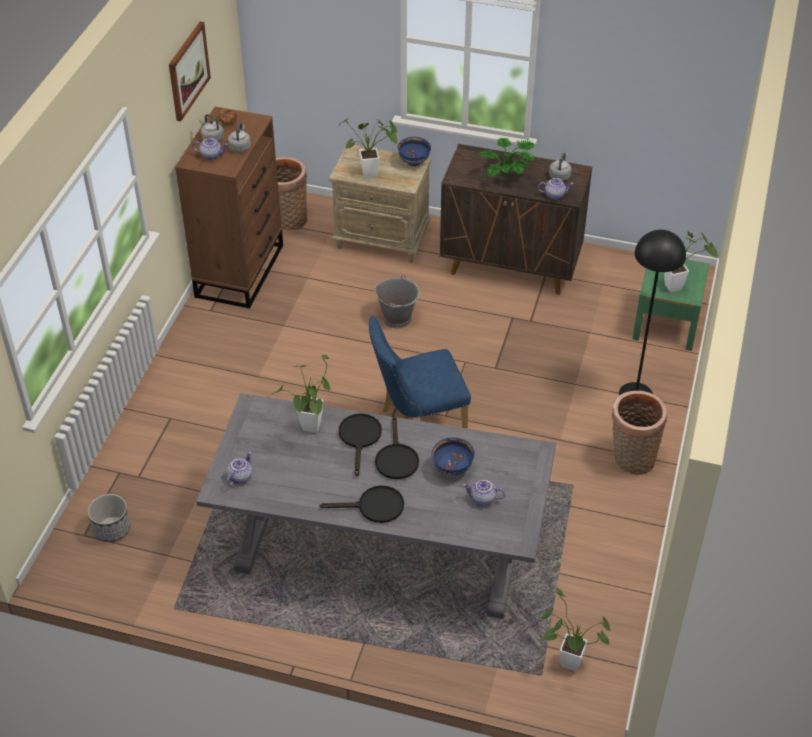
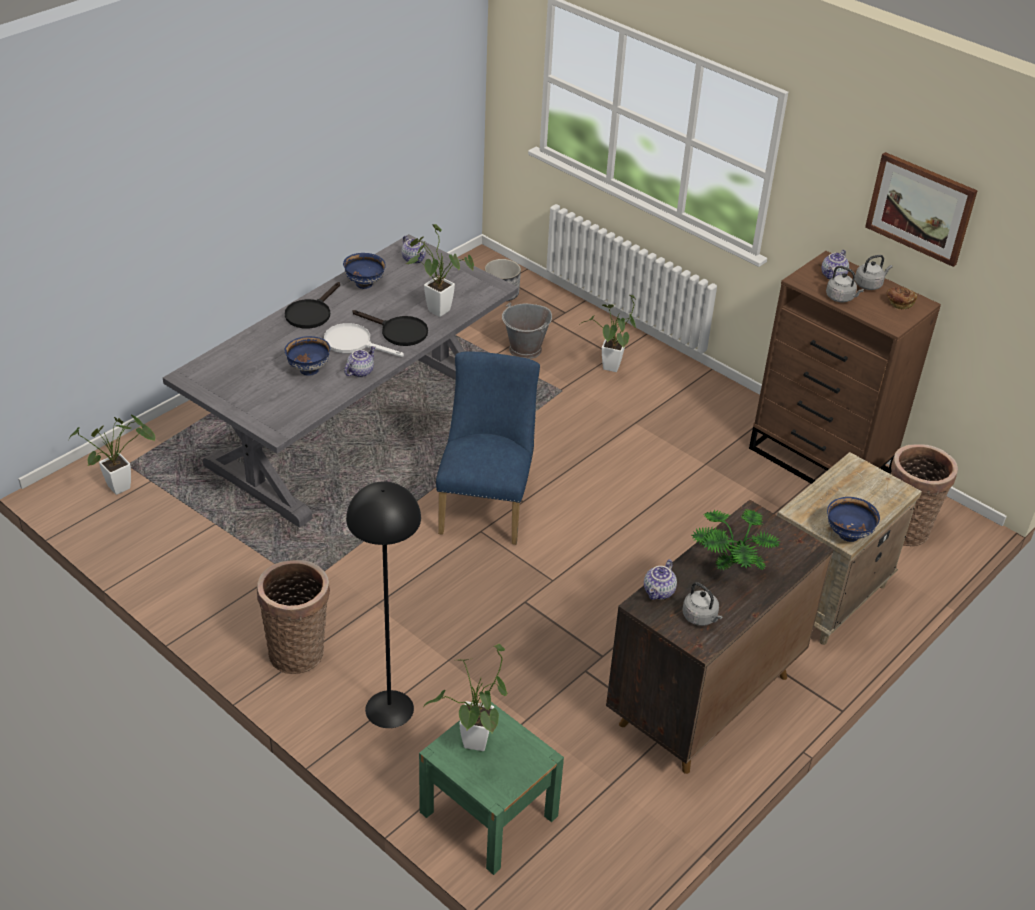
camera: 115 degrees right, 5 degrees down
potted plant [339,118,398,178] -> potted plant moved to [580,295,637,372]
grey bucket [375,275,420,328] -> grey bucket moved to [502,302,552,359]
black frying pan [375,416,419,479] -> white frying pan [324,323,404,357]
teapot [463,480,505,506] -> teapot moved to [344,346,376,377]
none -> blue bowl [343,253,386,289]

